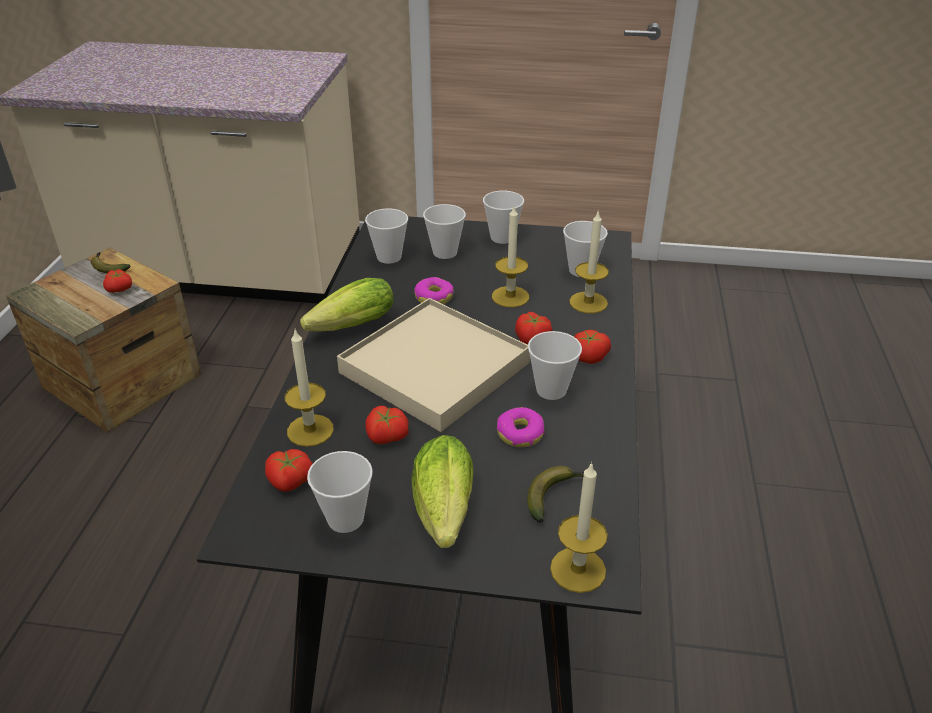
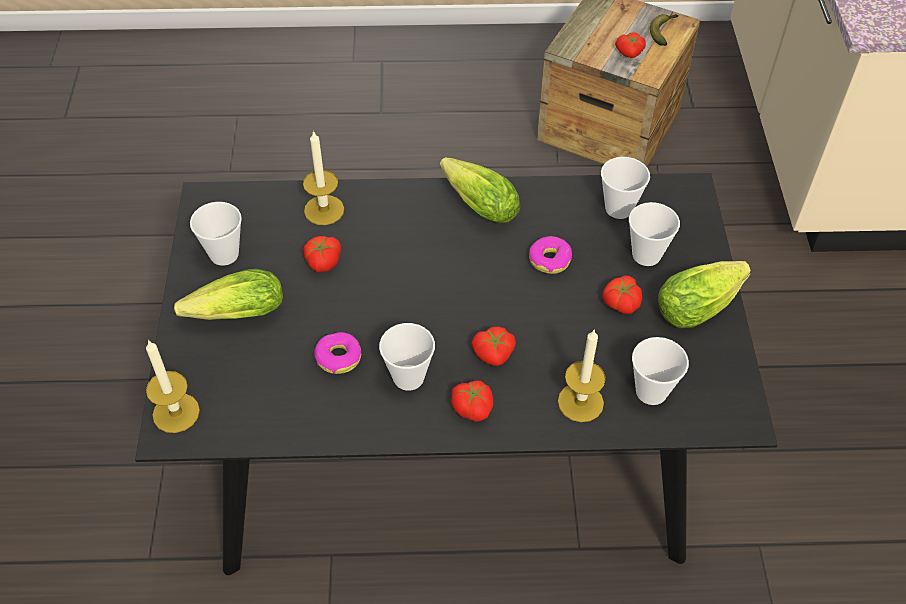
camera: 80 degrees right, 15 degrees up
tomato [265,449,313,492] -> tomato moved to [603,275,642,314]
beige tray [337,298,530,432] -> none
cup [483,191,524,244] -> lettuce [658,261,751,328]
candle [492,206,529,308] -> none
banana [527,466,584,523] -> none

